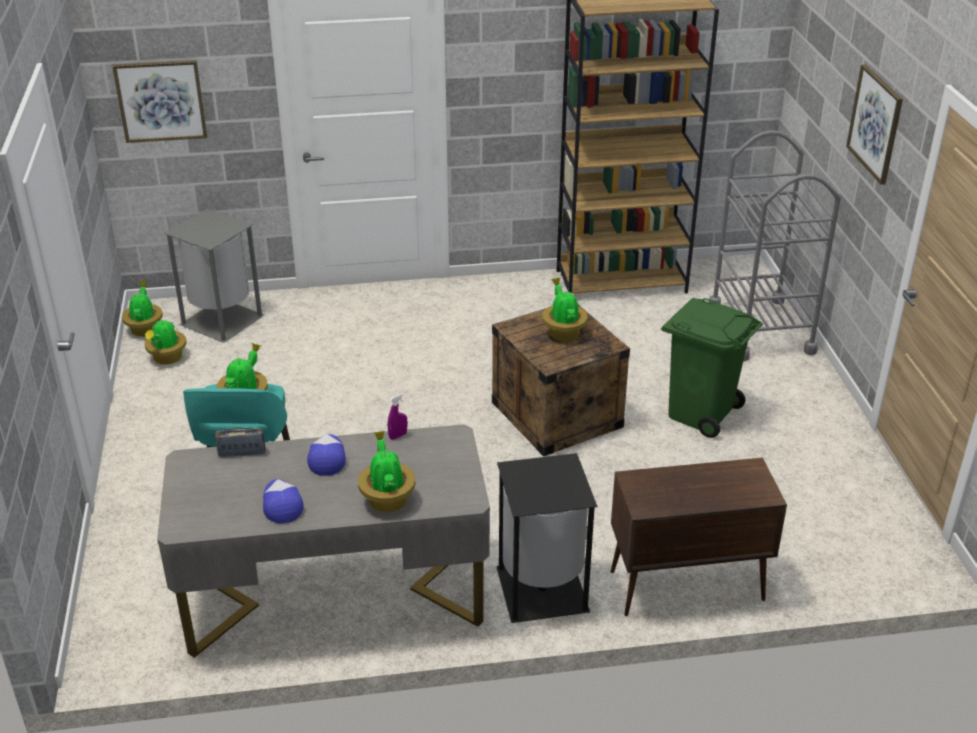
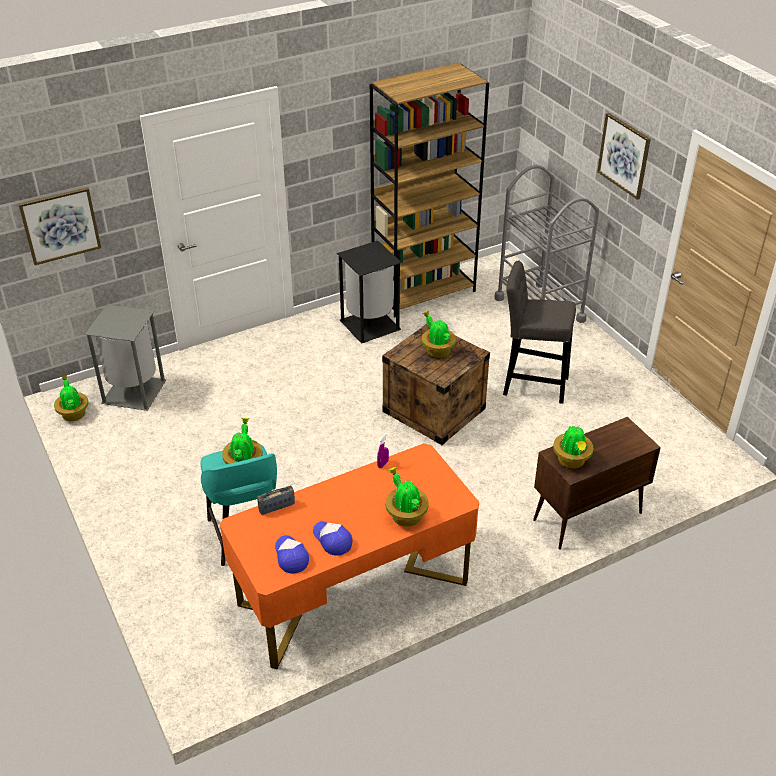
camera: 20 degrees left, 5 degrees up
potted plant [144,319,187,365] -> potted plant moved to [553,424,594,468]
grey desk [157,424,490,658] -> orange desk [220,443,479,669]
cap [307,434,346,476] -> cap moved to [275,535,309,574]
black trash can [496,453,598,623] -> black trash can moved to [337,241,402,344]
green trash can [661,298,763,438] -> grey stool [503,260,576,404]

